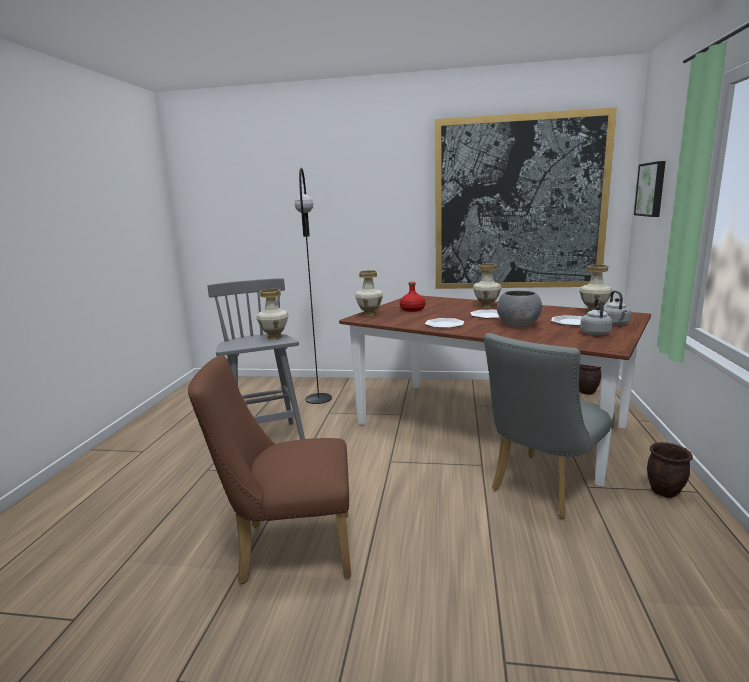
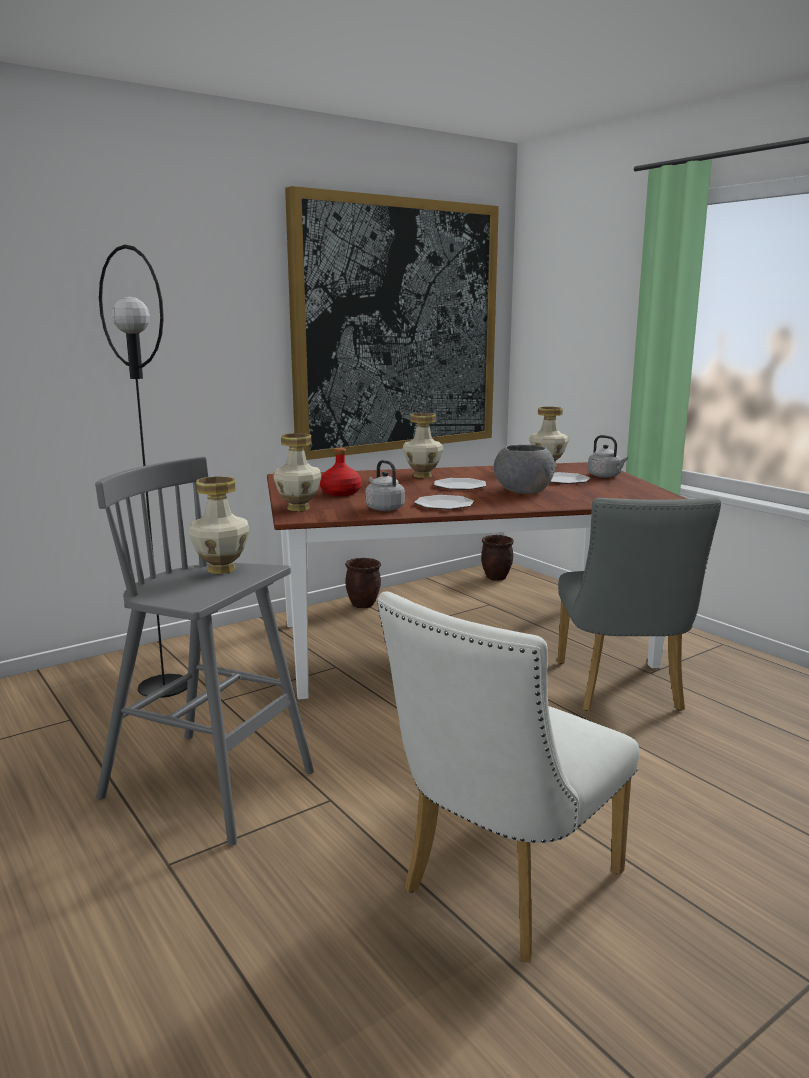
camera: 45 degrees left, 0 degrees up
brown chair [188,355,351,584] -> white chair [377,591,640,963]
grey kettle [580,298,612,335] -> grey kettle moved to [365,460,405,511]
picture [634,161,666,217] -> none
brown planter [647,442,693,498] -> brown planter moved to [345,558,381,608]

